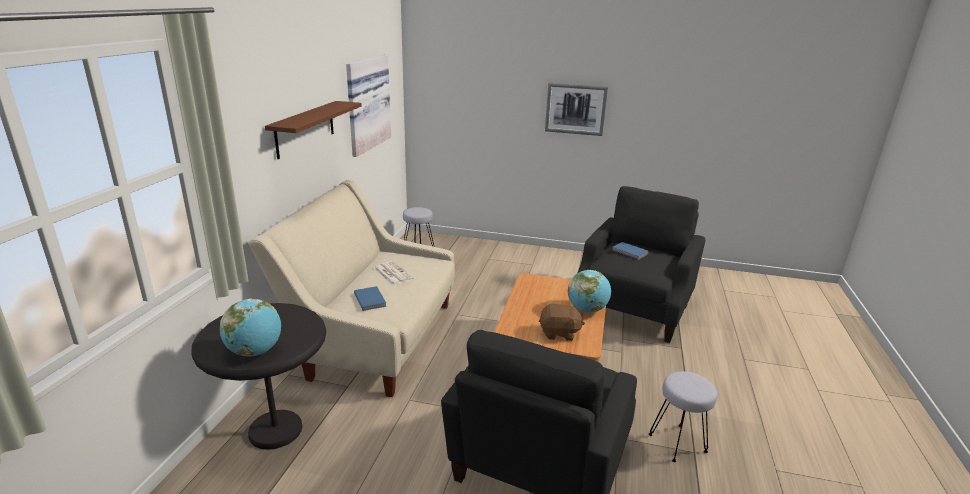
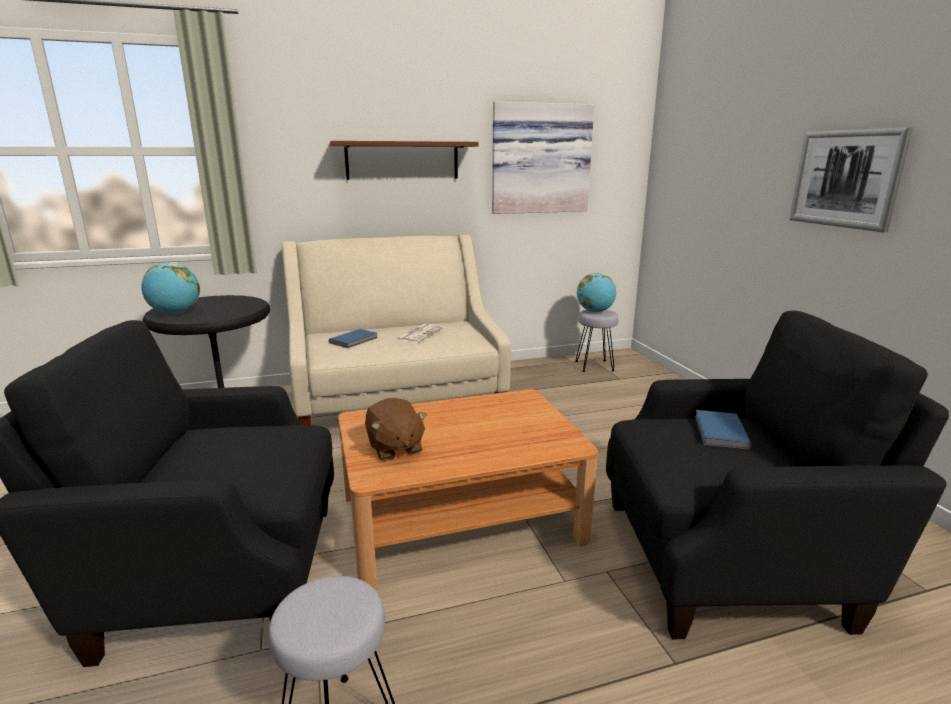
camera: 60 degrees right, 5 degrees down
globe [568,270,611,313] -> globe moved to [577,273,616,312]

